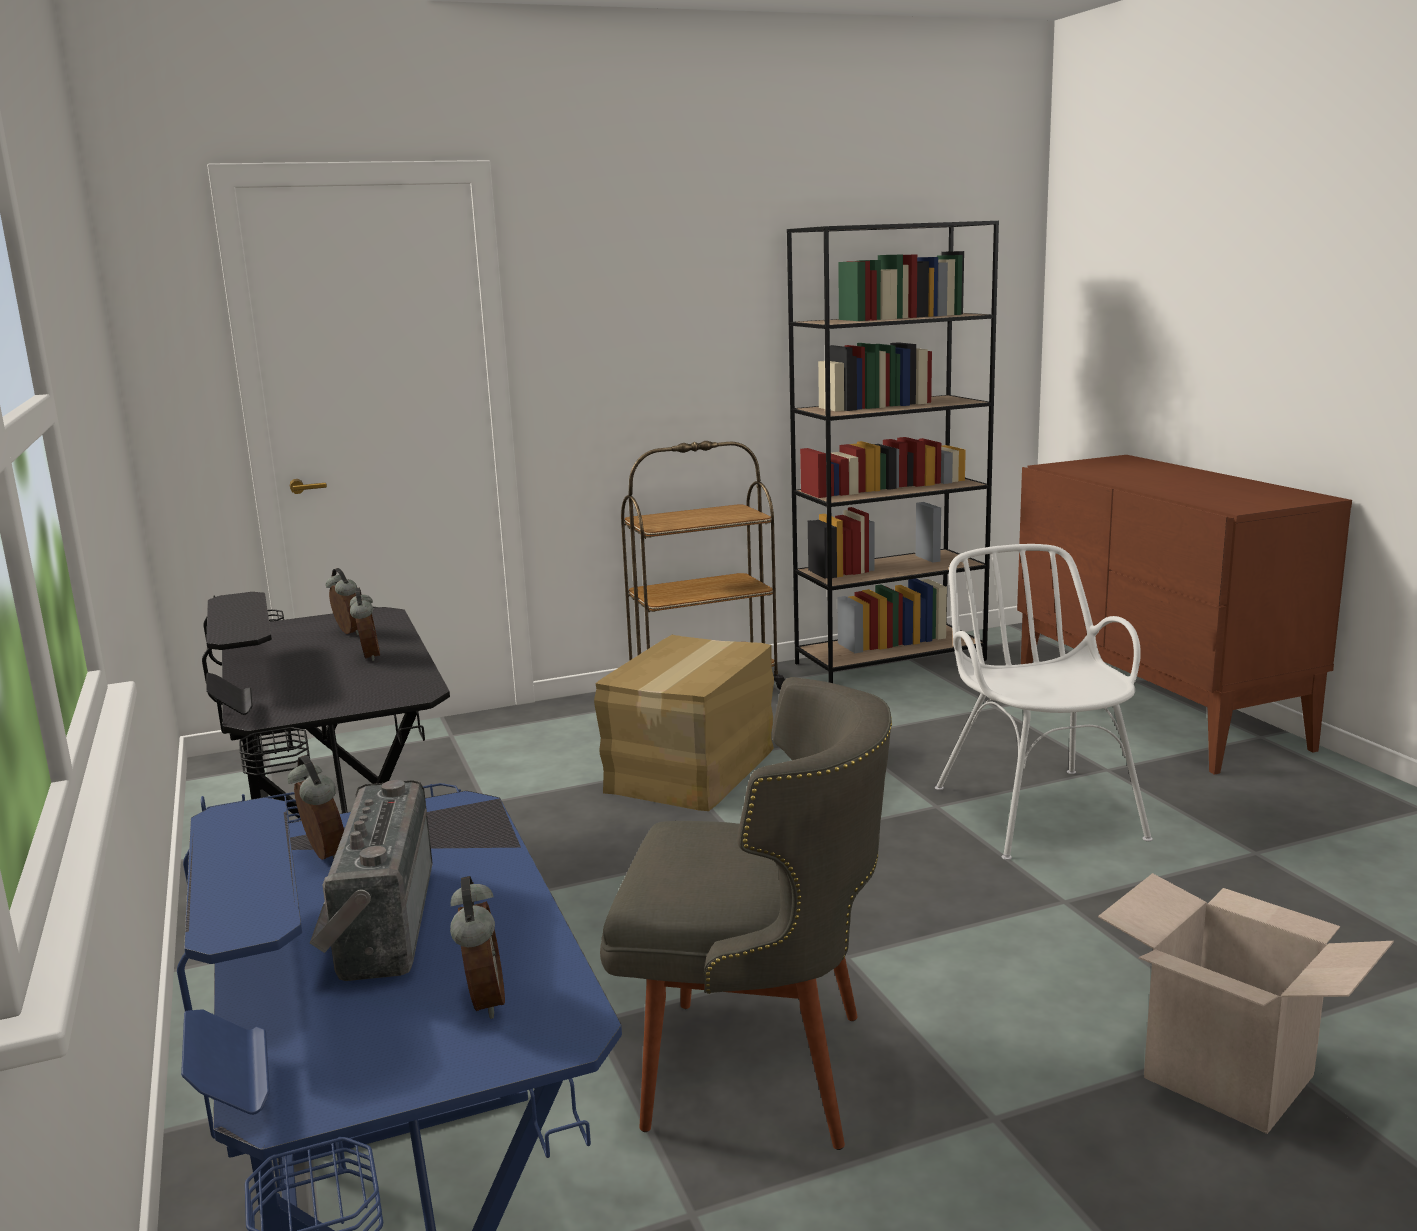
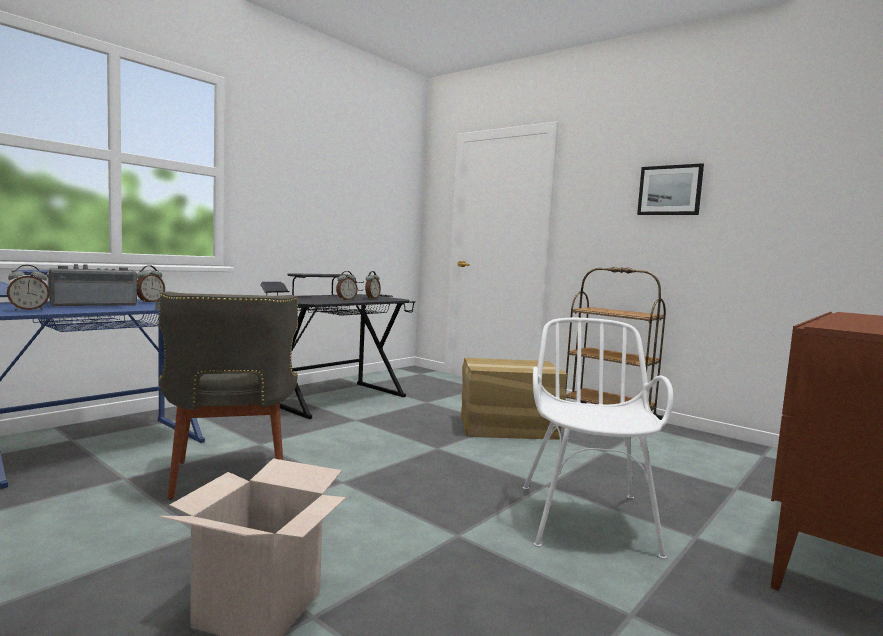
camera: 60 degrees right, 10 degrees down
beige bookcase [787,221,999,683] -> none
white chair [935,544,1153,860] -> white chair turned 45 degrees counterclockwise [523,318,673,559]
none -> picture [637,163,704,215]

